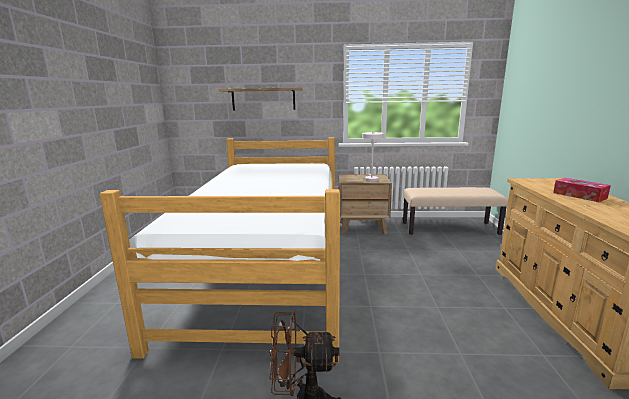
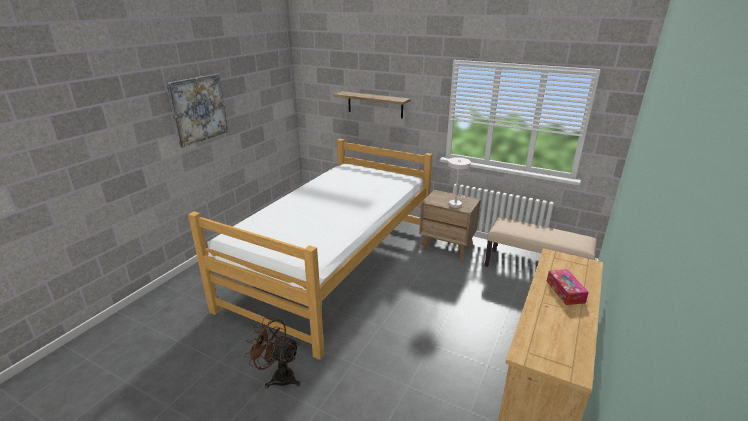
camera: 25 degrees right, 10 degrees up
none -> picture [166,74,228,148]

